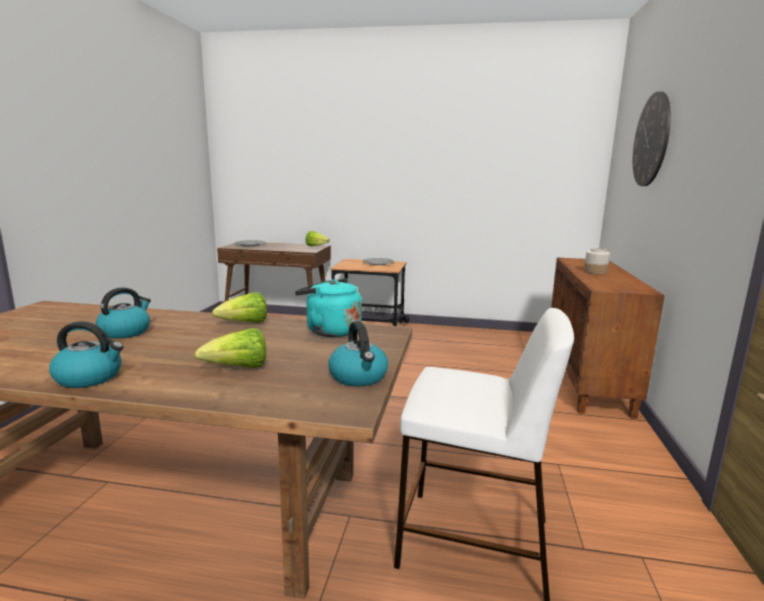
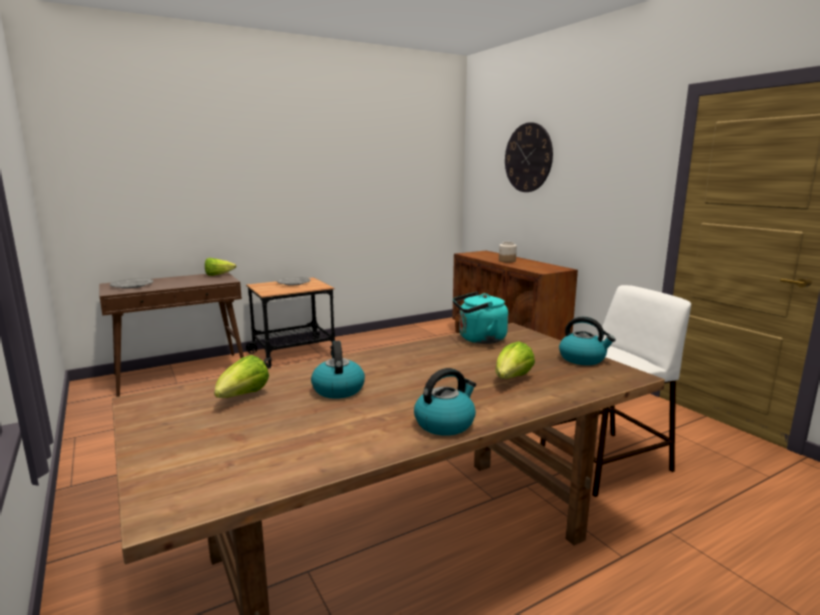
camera: 40 degrees left, 0 degrees up
lettuce [212,292,267,323] -> lettuce moved to [214,355,269,398]

